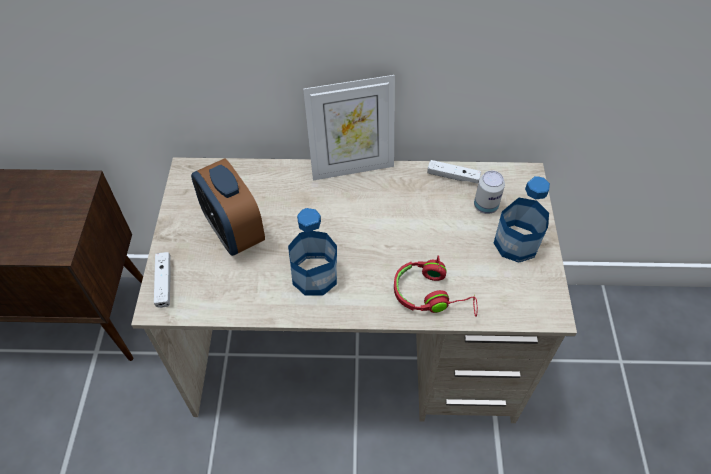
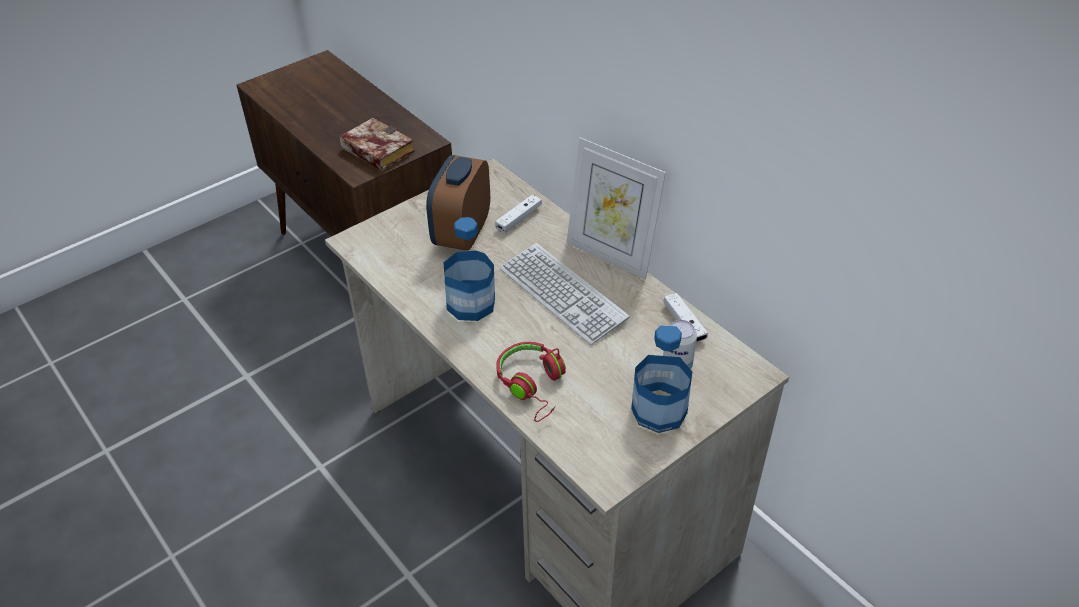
camera: 50 degrees right, 10 degrees down
white game controller [154,252,171,308] -> white game controller moved to [495,195,542,234]
none -> book [340,118,415,171]
none -> keyboard [500,243,629,345]

